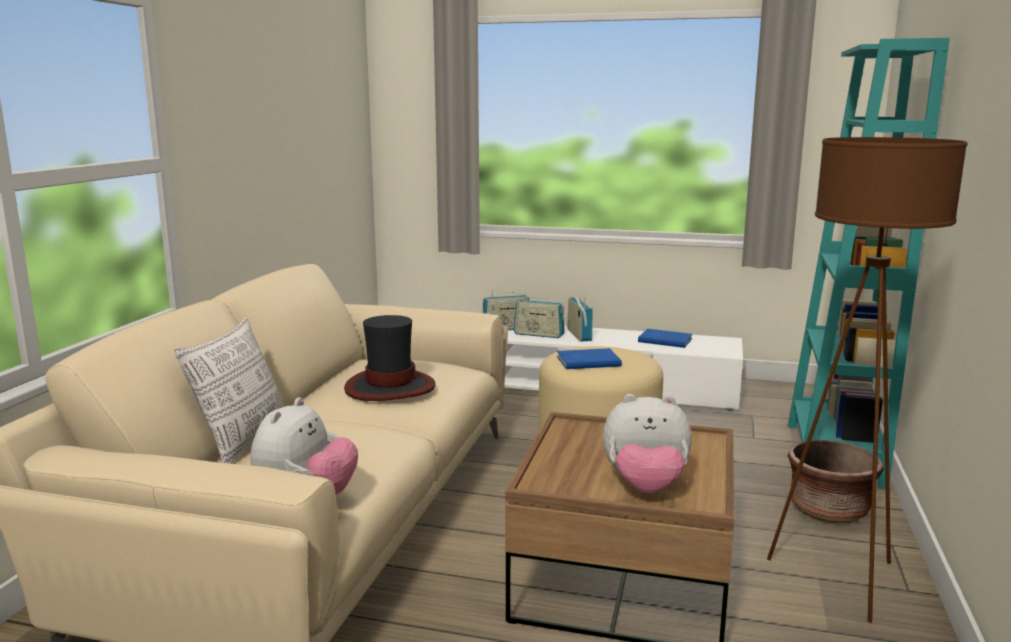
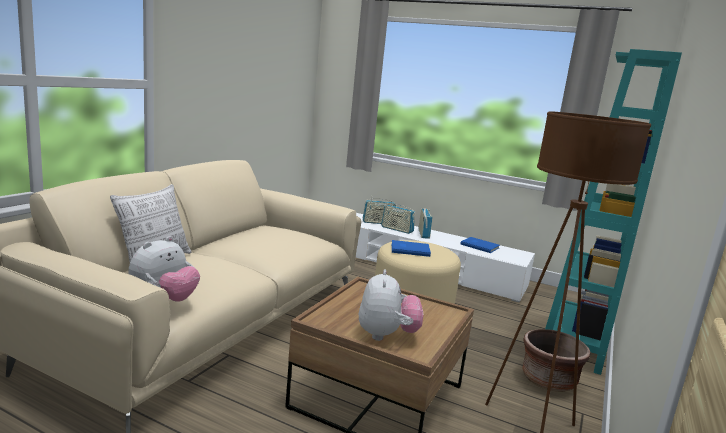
camera: 10 degrees right, 0 degrees up
hat [344,315,436,401] -> none
plush toy [603,394,692,494] -> plush toy turned 105 degrees counterclockwise [359,269,423,341]

